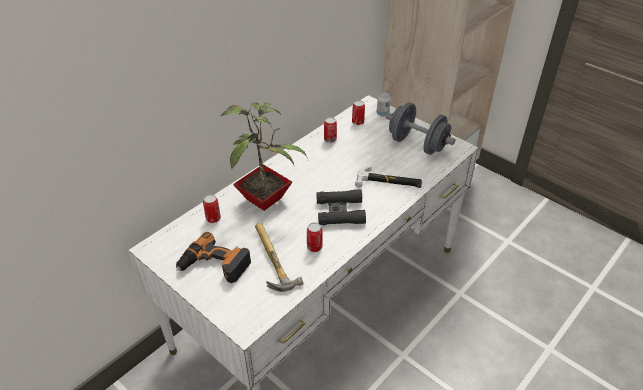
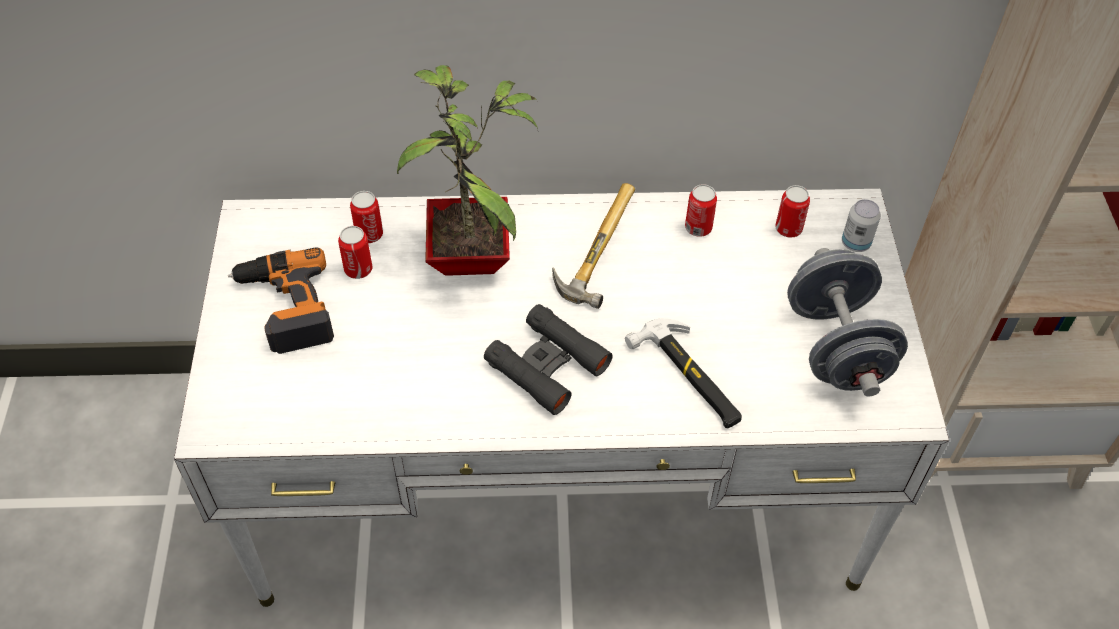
camera: 45 degrees right, 10 degrees up
hammer [255,223,303,292] -> hammer moved to [552,183,635,309]
can [307,222,322,252] -> can moved to [338,226,372,279]

